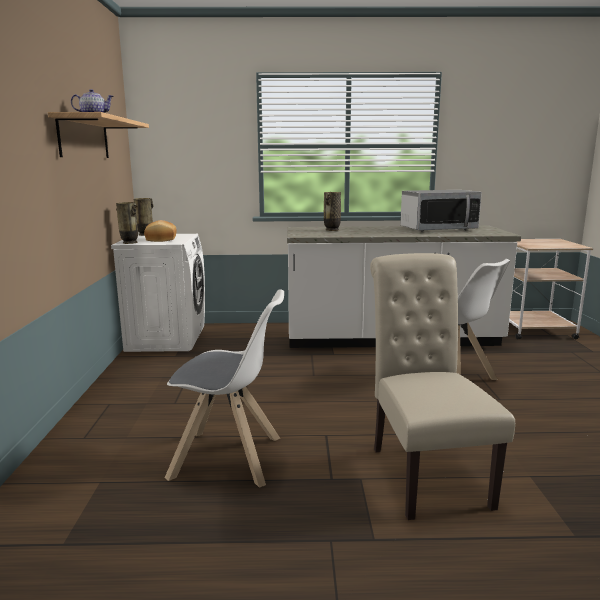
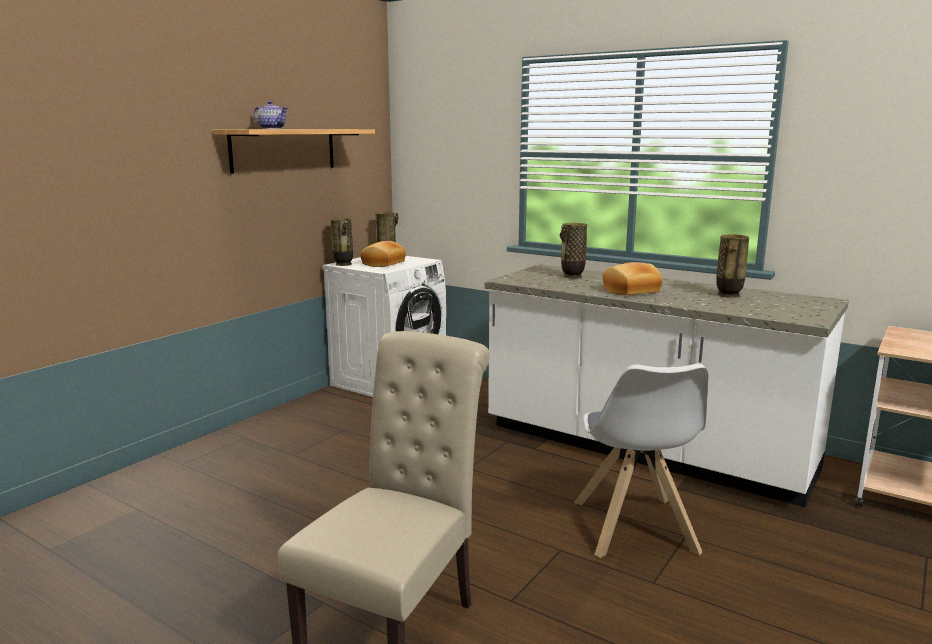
camera: 35 degrees right, 0 degrees up
chair [165,289,284,488] -> none
microwave [400,190,482,232] -> vase [716,234,749,298]
none -> bread [603,262,662,295]

